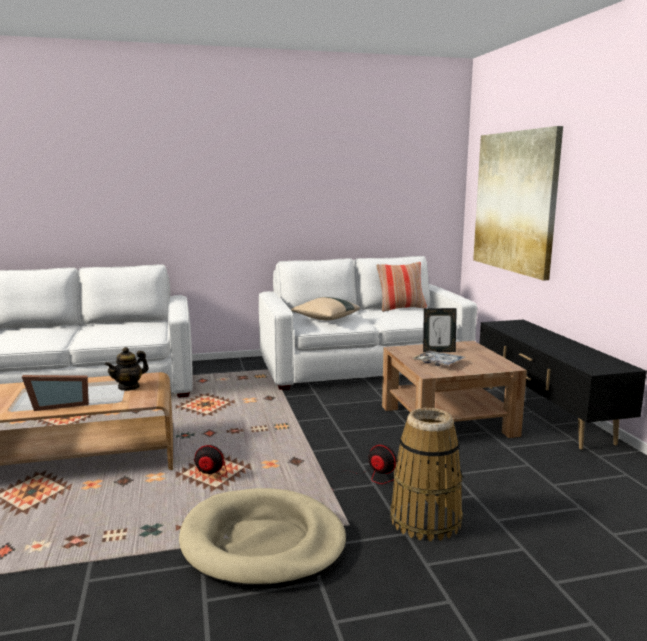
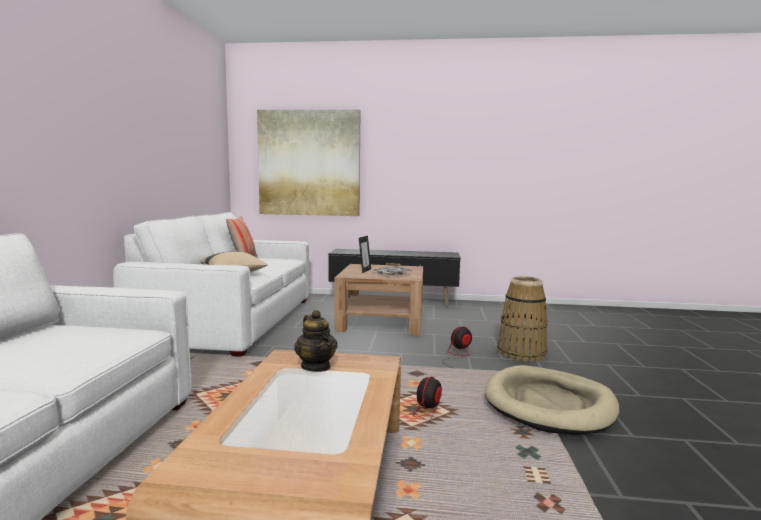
camera: 70 degrees left, 5 degrees down
picture frame [22,375,89,411] -> none

